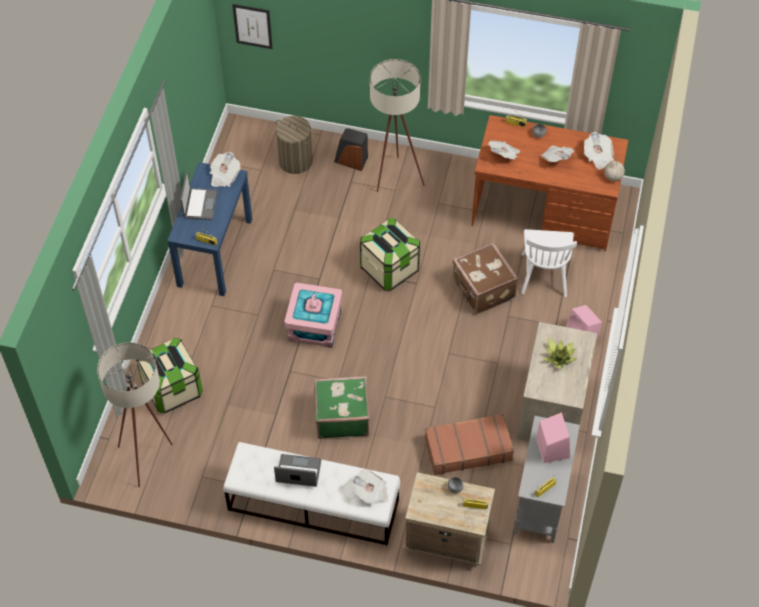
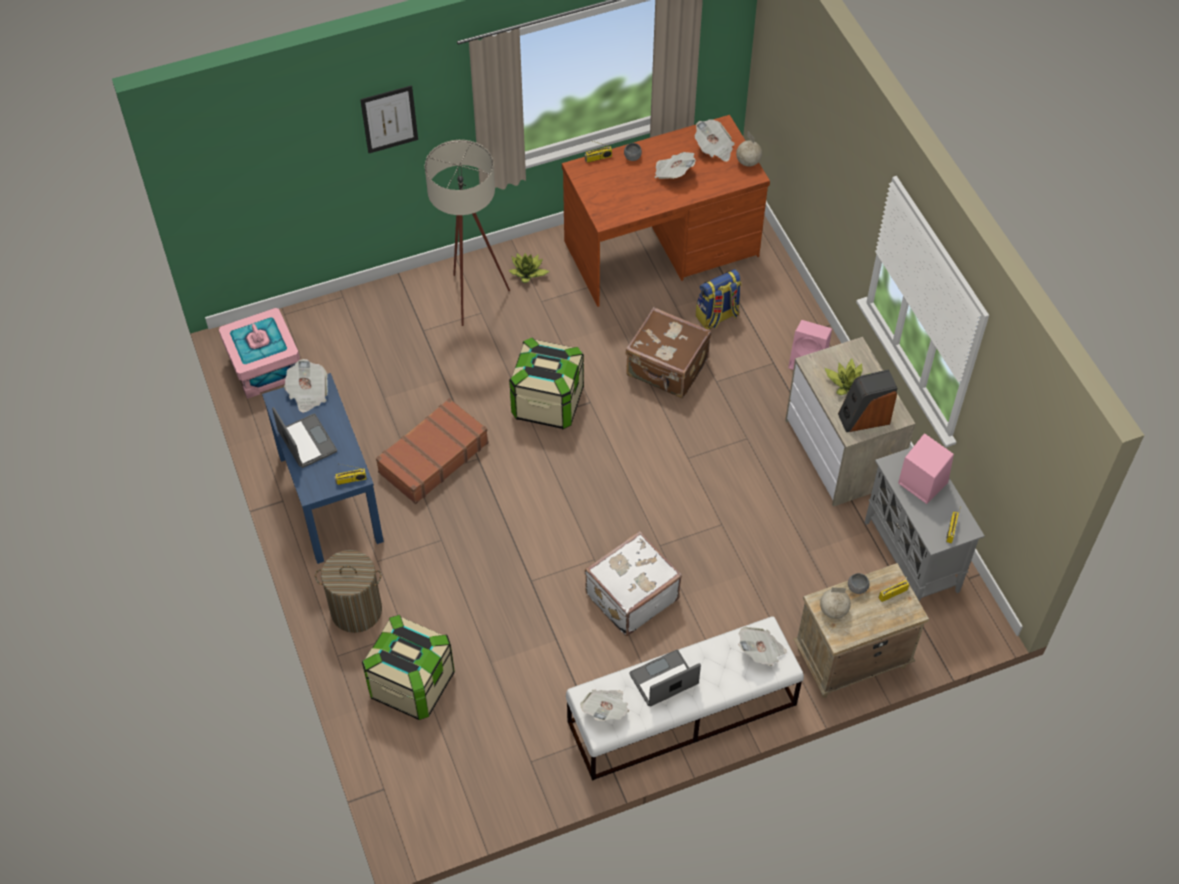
camera: 35 degrees left, 0 degrees up
beige floor lamp [97,343,173,487] -> none
picture [232,4,273,49] -> picture moved to [360,85,418,153]
laundry basket [275,116,313,174] -> laundry basket moved to [315,550,382,633]
pink storage box [284,283,343,348] -> pink storage box moved to [219,308,300,399]
green suitcase [314,376,370,439] -> white suitcase [585,531,682,636]
speaker [334,128,368,171] -> speaker moved to [838,369,897,432]
brown suitcase [425,414,514,475] -> brown suitcase moved to [376,398,489,504]
newspaper [488,141,521,160] -> newspaper moved to [580,690,629,721]
white chair [521,229,577,297] -> backpack [696,269,742,329]
none -> potted plant [509,253,549,283]
none -> globe [820,587,851,619]

